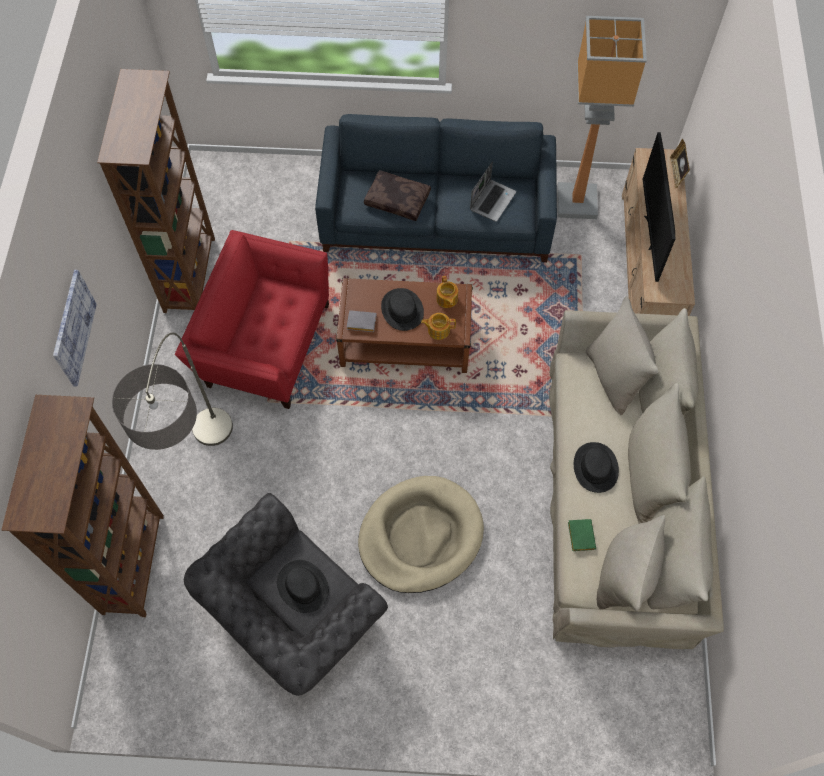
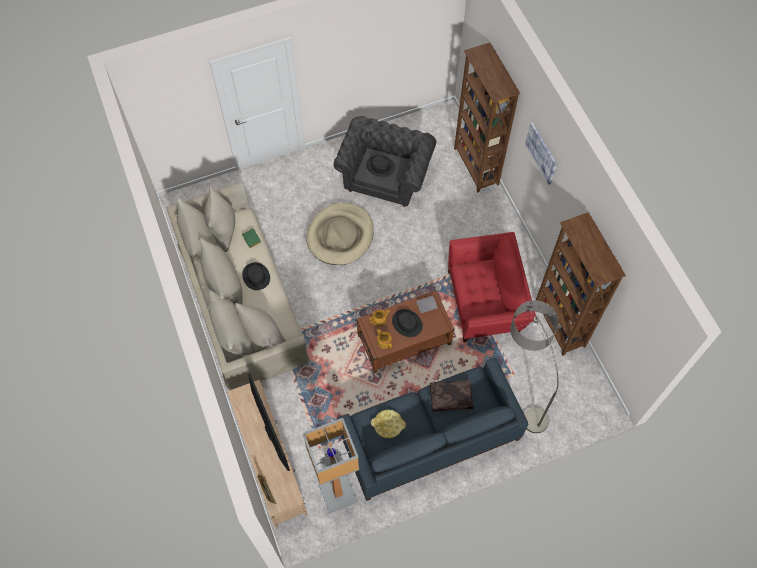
camera: 155 degrees right, 0 degrees up
floor lamp [112,333,233,450] -> floor lamp moved to [511,300,559,433]
laptop [470,161,516,222] -> yellow tray [371,410,406,438]

